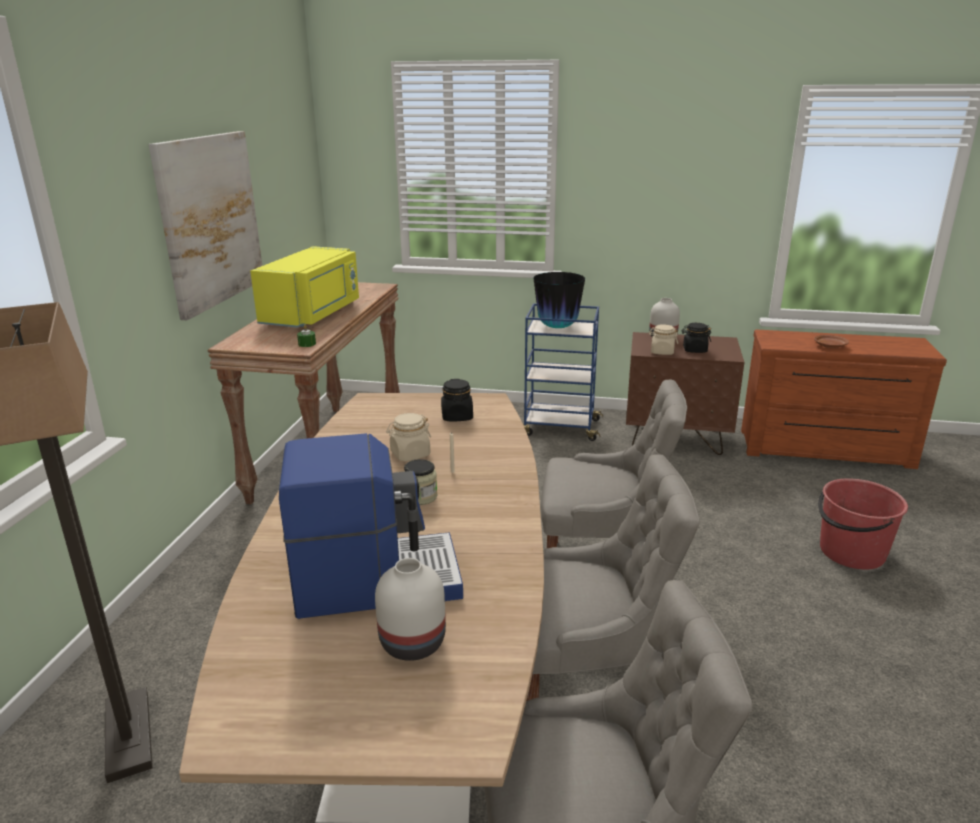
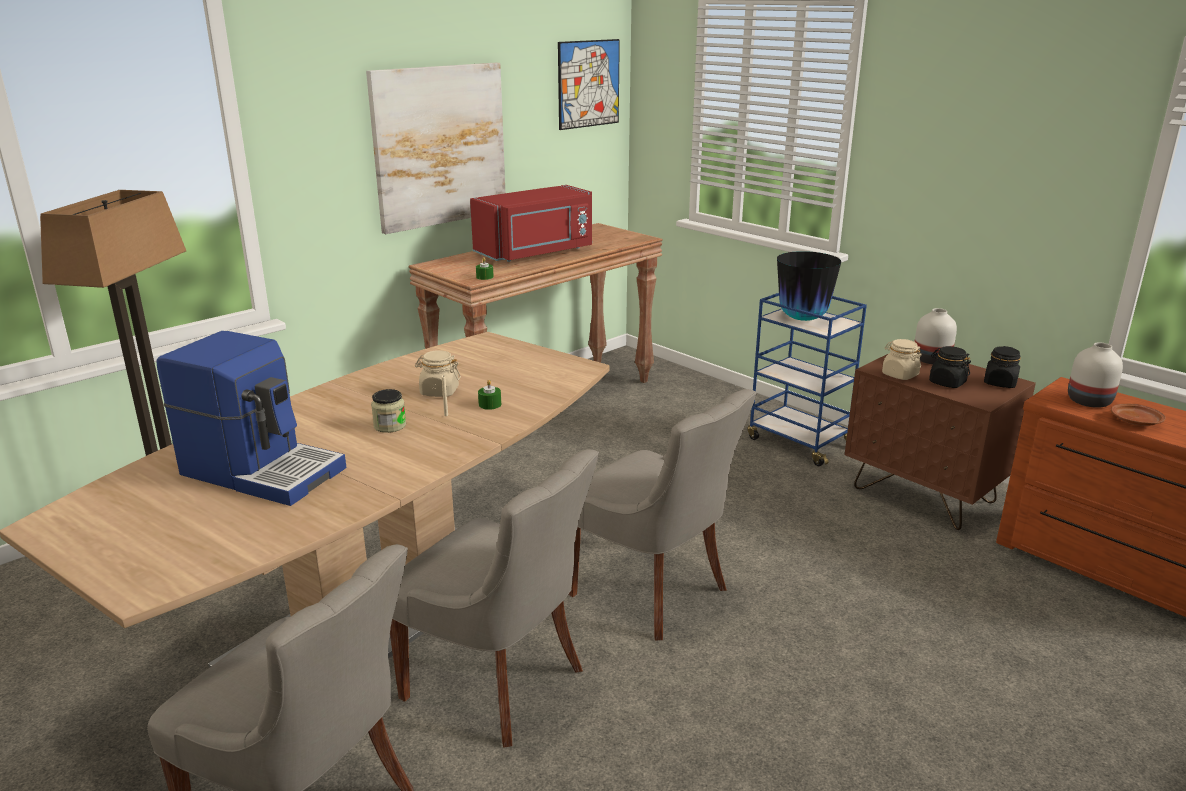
camera: 35 degrees right, 0 degrees up
yellow microwave [250,246,359,328] -> red microwave [470,185,592,262]
white vase [375,558,446,661] -> white vase moved to [1068,342,1123,408]
black jar [441,379,473,421] -> black jar moved to [984,346,1021,388]
red bucket [818,479,908,570] -> none
none -> green candle [478,380,501,410]
none -> picture [558,39,620,130]

